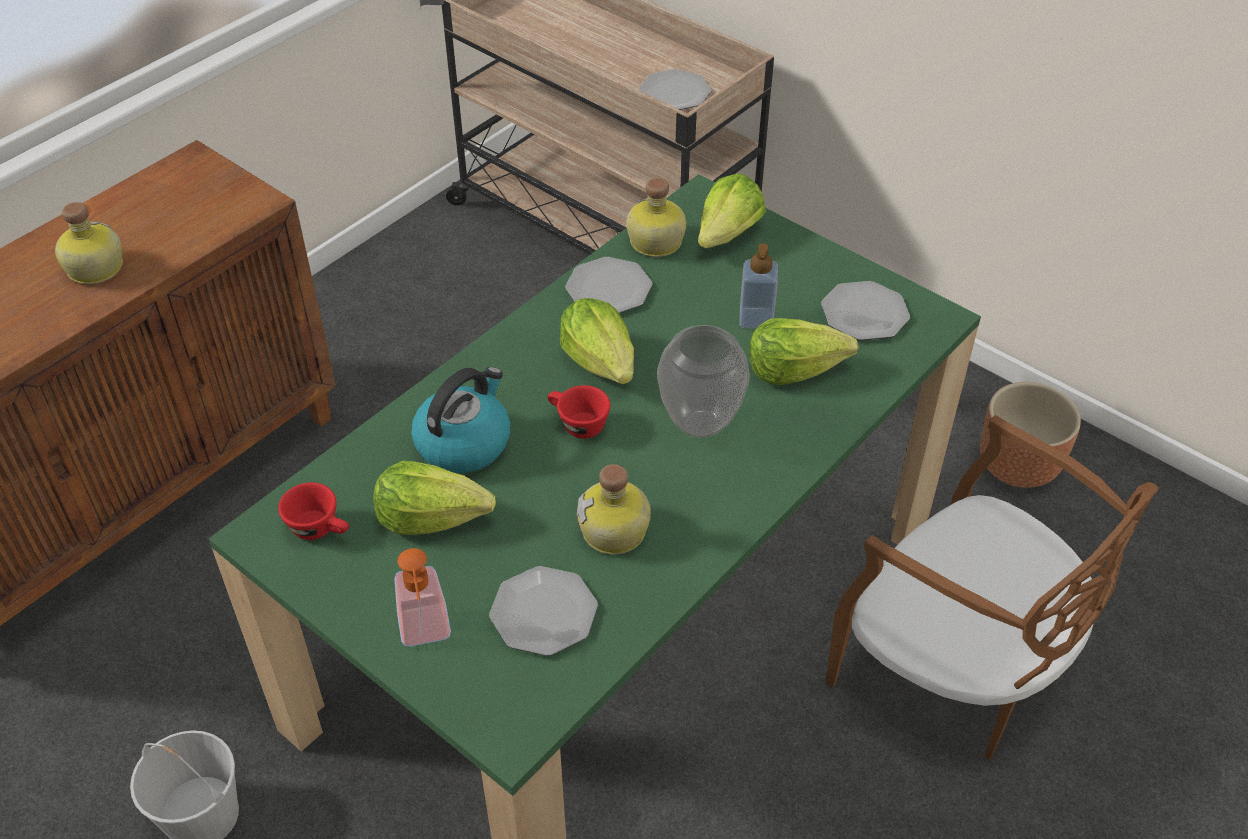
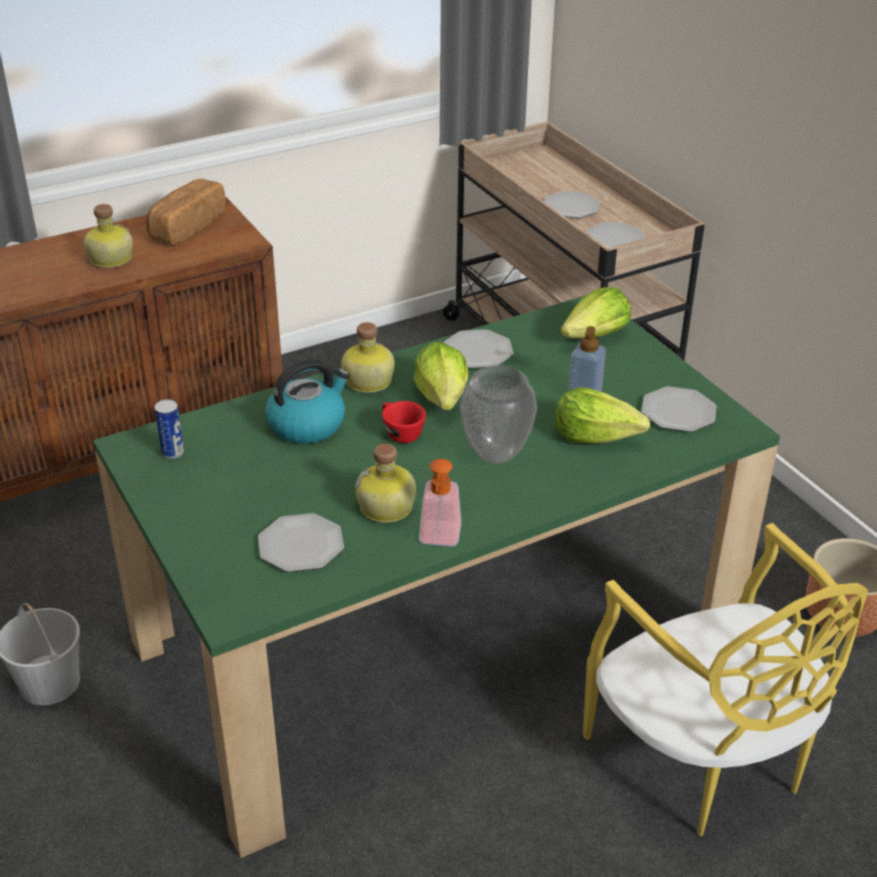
camera: 20 degrees right, 10 degrees down
red cup [278,482,349,540] -> can [154,399,184,459]
lettuce [373,461,496,535] -> none
soap dispenser [394,548,451,647] -> soap dispenser moved to [419,459,461,546]
bottle [627,178,686,257] -> bottle moved to [341,322,395,393]
brown chair [826,415,1159,760] -> yellow chair [583,523,868,836]
none -> bread [146,179,226,245]
none -> plate [544,191,600,218]

